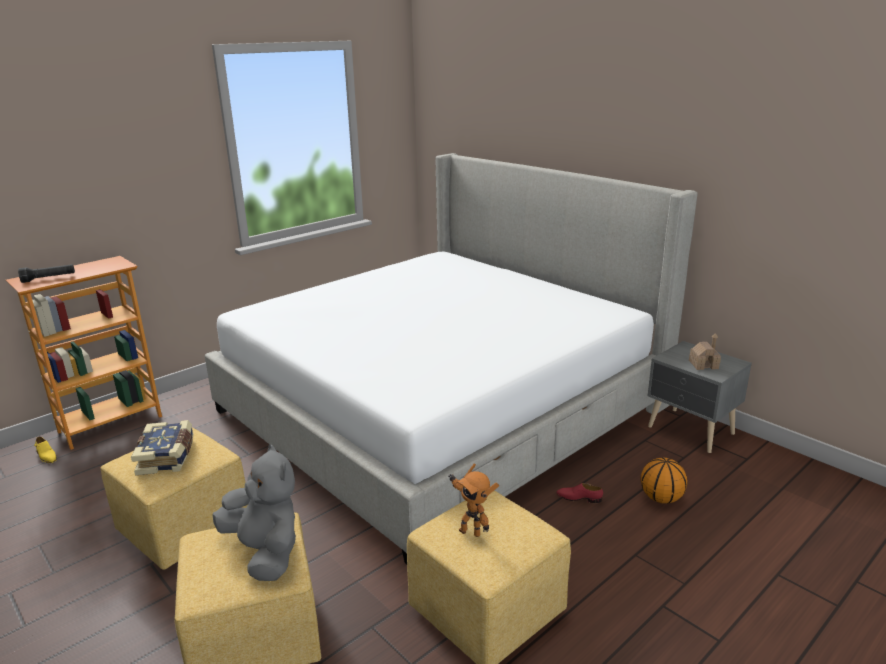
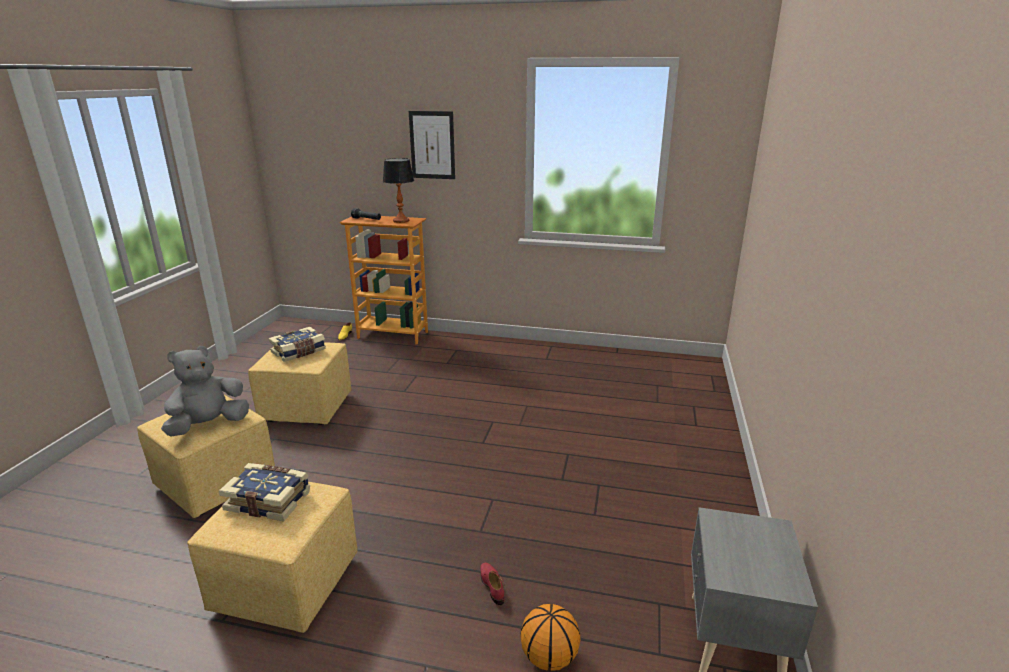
camera: 55 degrees right, 0 degrees up
bed [205,153,698,565] -> none
grey plush toy [213,444,296,581] -> grey plush toy turned 150 degrees counterclockwise [161,346,249,437]
toy robot [448,463,499,537] -> book [219,463,310,522]
toy house [689,333,721,370] -> none
none -> table lamp [383,158,414,223]
none -> picture [409,111,455,179]

